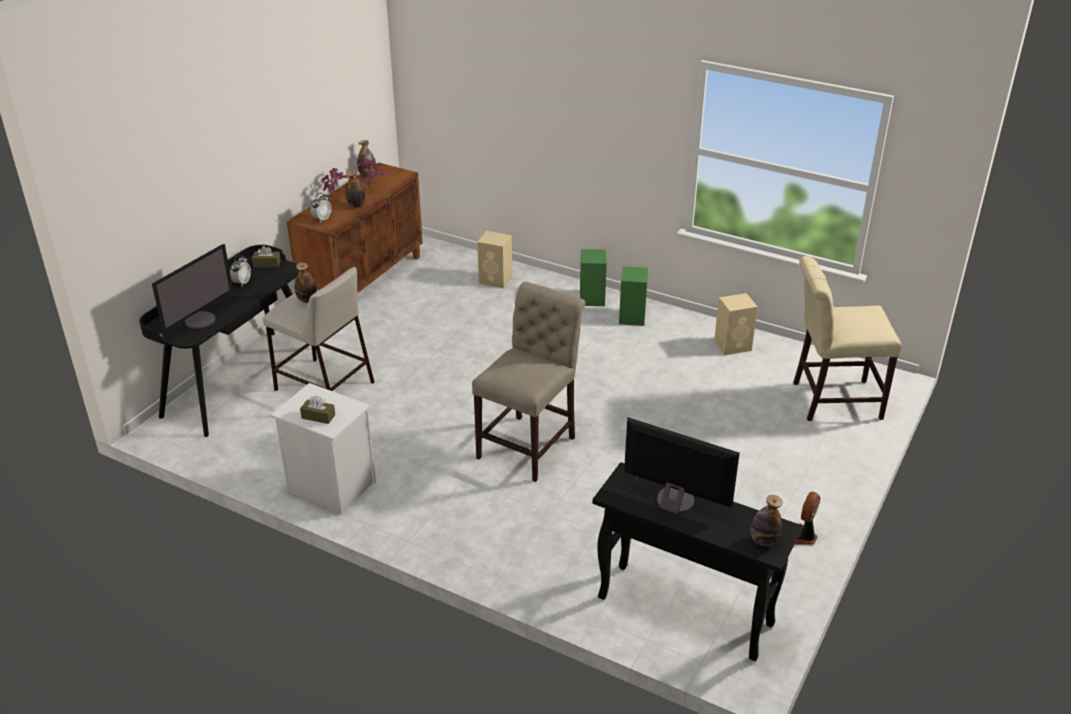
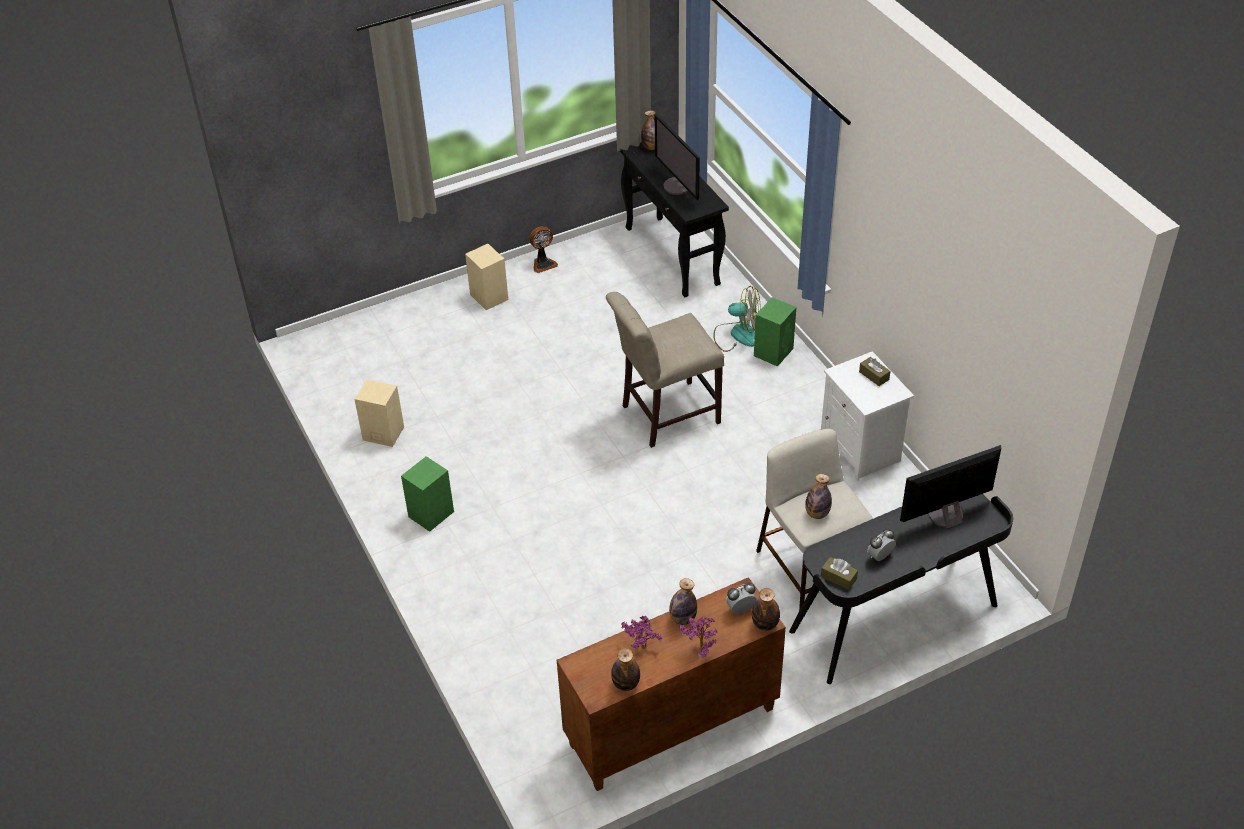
camera: 145 degrees left, 10 degrees up
beige speaker [477,231,512,289] -> beige speaker moved to [465,244,508,310]
green speaker [580,249,607,306] -> green speaker moved to [754,297,796,367]
beige chair [793,256,901,421] -> none
none -> fan [713,286,761,352]
none -> bottle [752,588,780,631]

